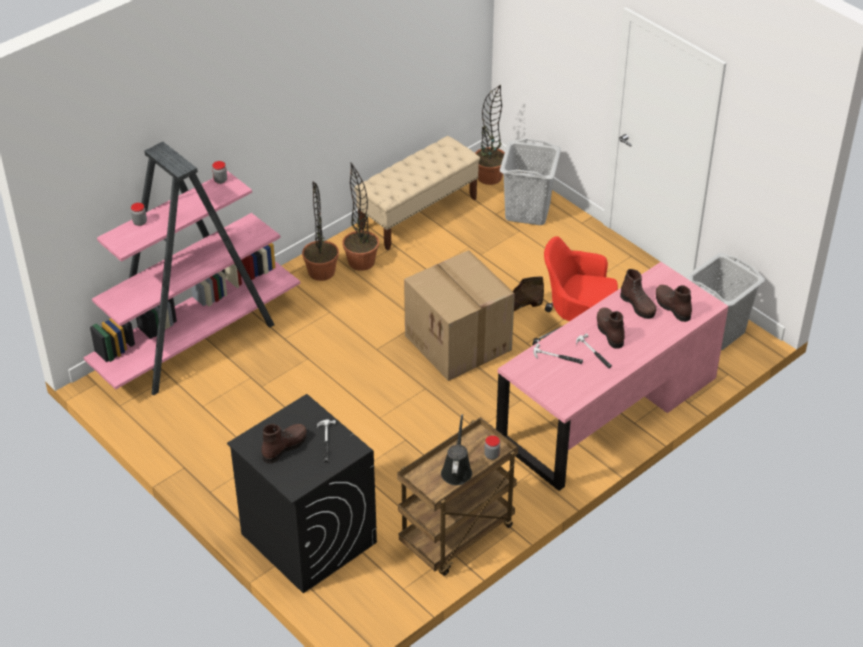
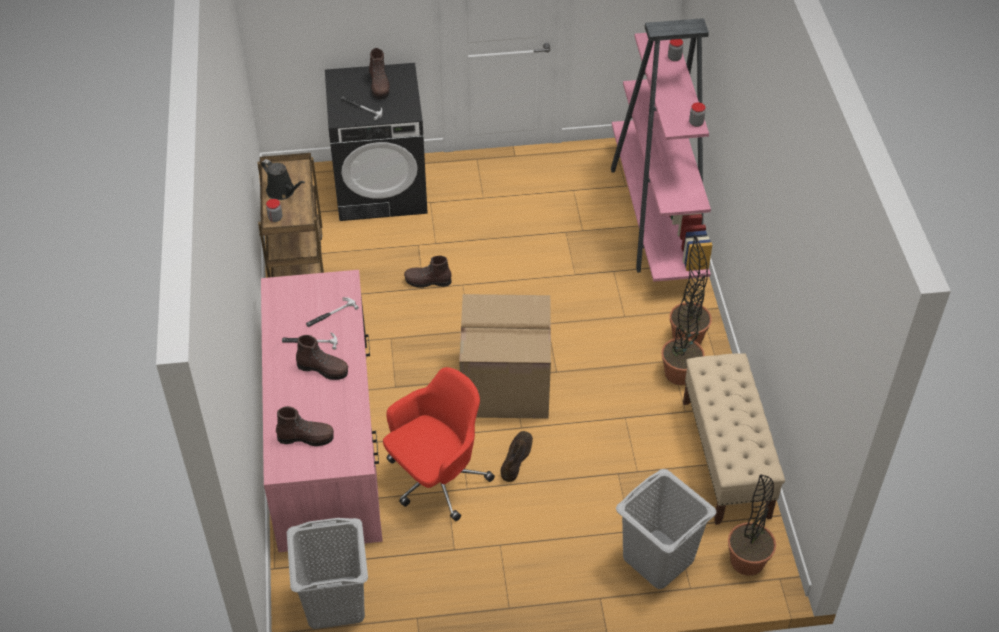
camera: 125 degrees right, 5 degrees up
brown boot [620,269,657,319] -> brown boot moved to [404,256,452,288]

